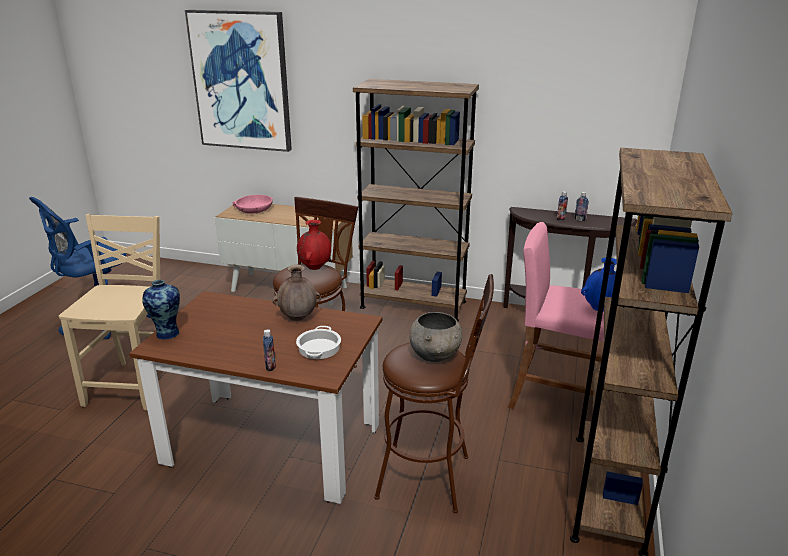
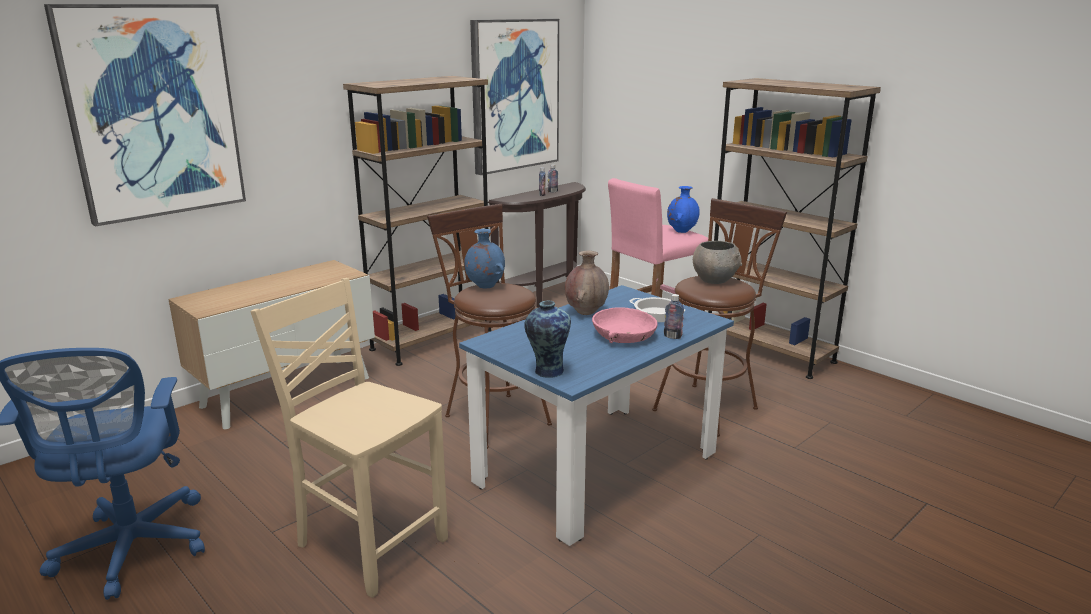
camera: 60 degrees left, 5 degrees down
brown dining table [129,291,382,504] -> blue dining table [459,285,734,546]
pink bowl [232,195,273,214] -> pink bowl moved to [592,307,658,343]
red vase [297,220,331,270] -> blue vase [464,229,505,289]
none -> picture [470,19,559,175]

